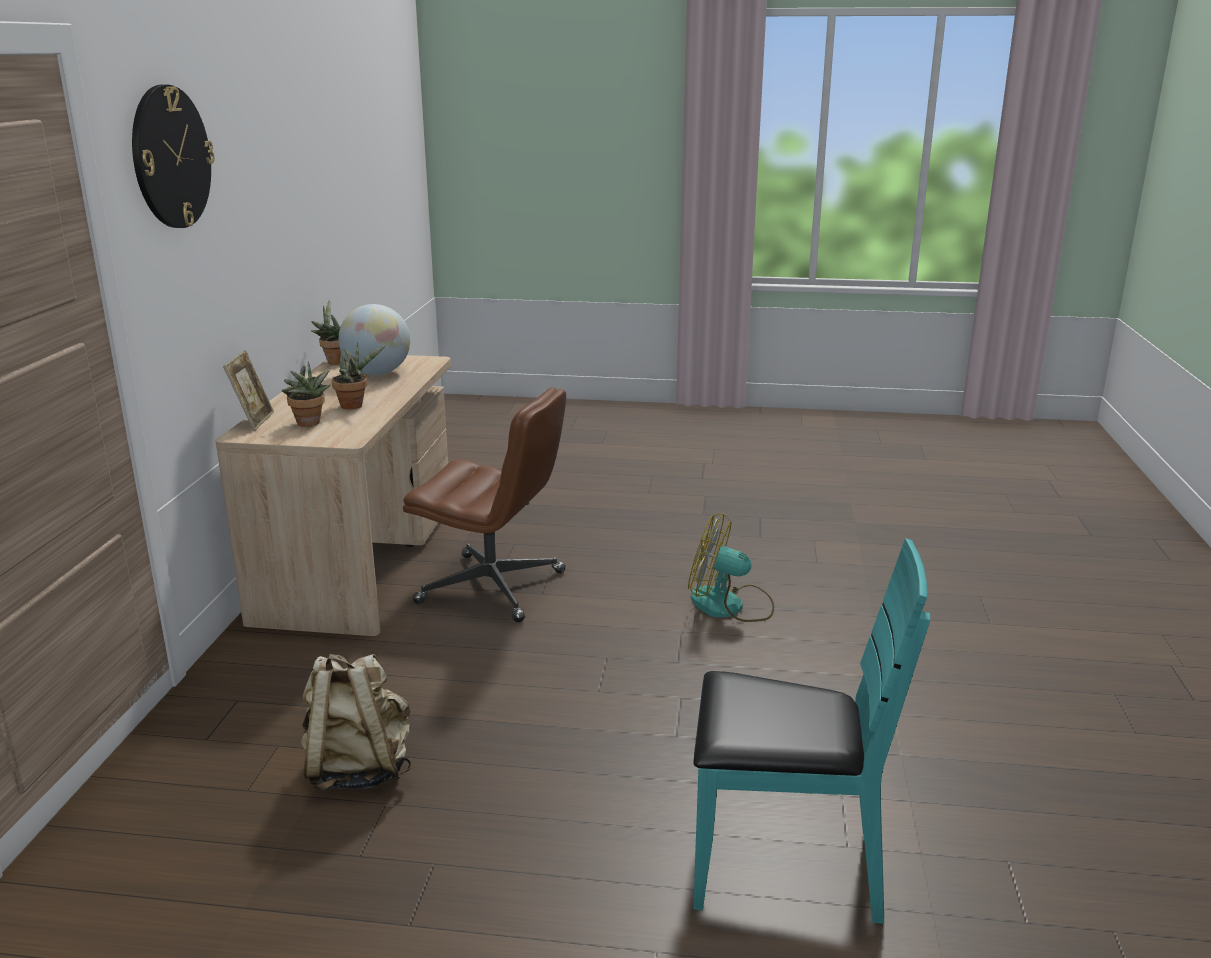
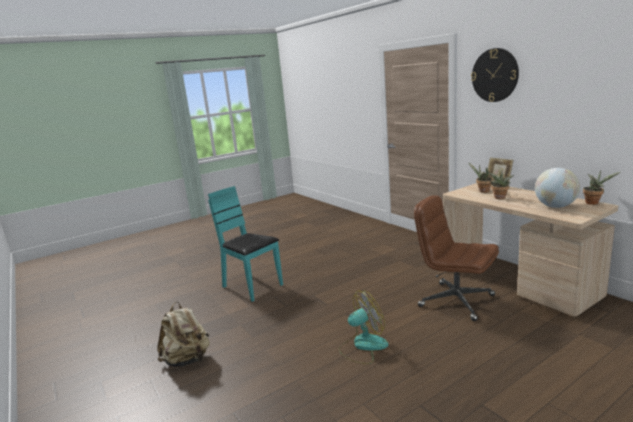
camera: 140 degrees right, 5 degrees down
beige backpack [301,654,411,791] -> beige backpack moved to [157,302,210,367]
brown office chair [403,387,566,622] -> brown office chair turned 60 degrees clockwise [414,195,499,321]
turquoise chair [693,538,930,924] -> turquoise chair turned 75 degrees clockwise [208,186,283,302]

